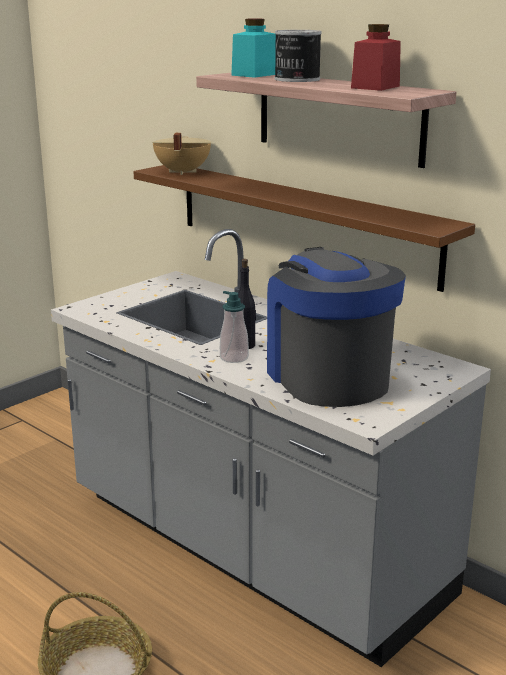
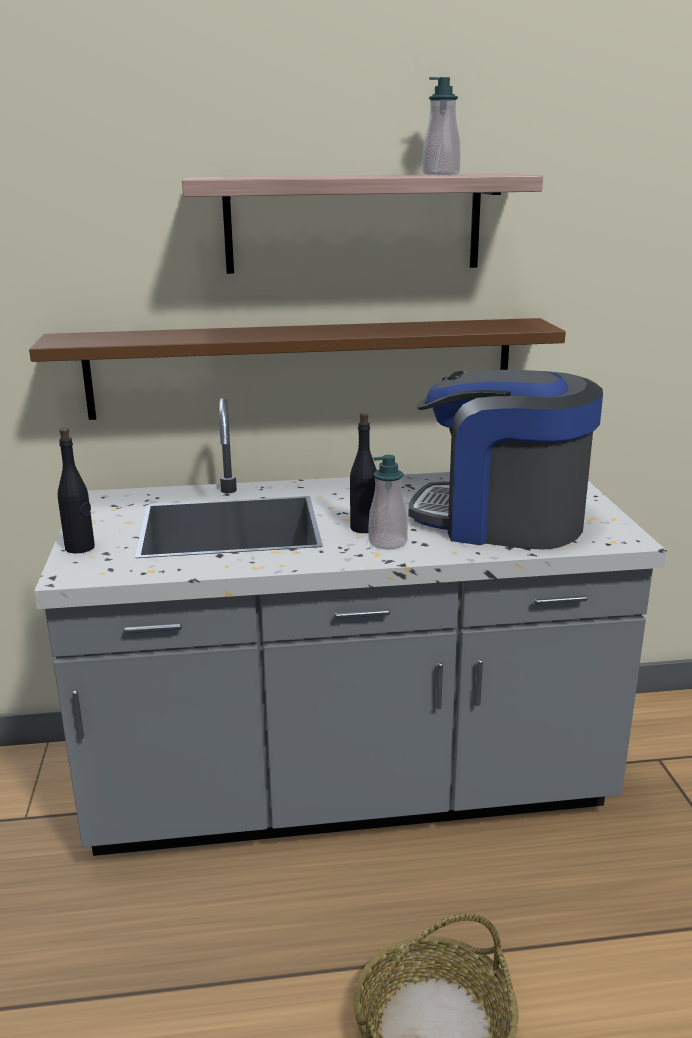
camera: 50 degrees left, 0 degrees up
beige cooking pot [152,133,211,175] -> none
turquoise jar [231,18,276,78] -> none
can [275,30,322,82] -> none
red jar [351,24,401,91] -> soap dispenser [422,77,461,175]
none -> black bottle [58,428,95,554]

